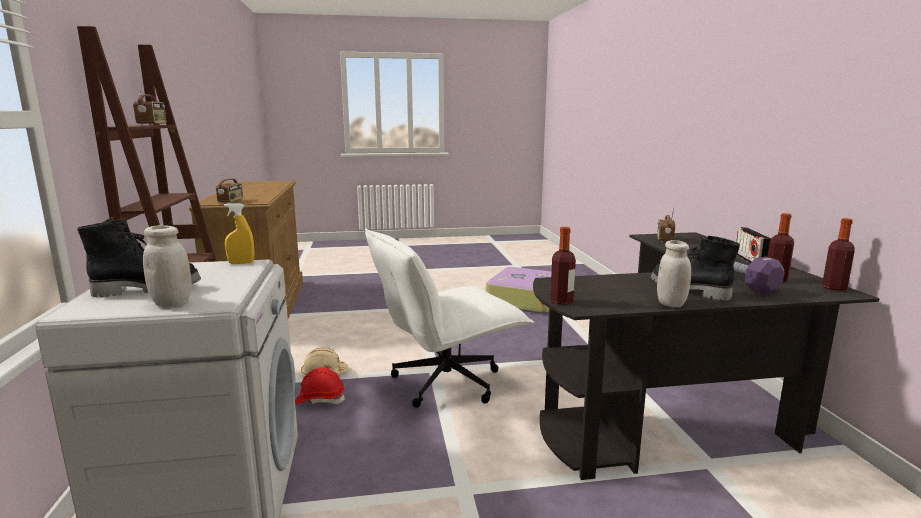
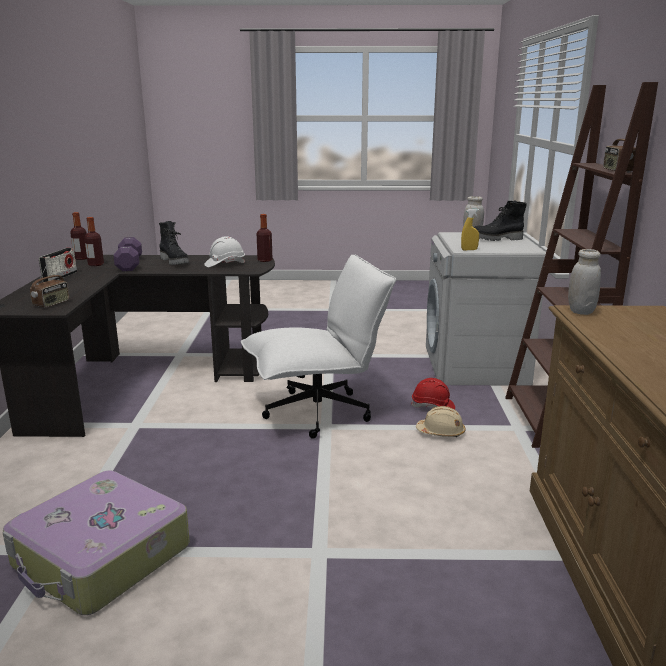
camera: 170 degrees left, 5 degrees up
radio [216,170,243,203] -> none
white jar [657,240,691,307] -> white jar moved to [568,249,601,315]
none -> white hard hat [204,236,245,267]

